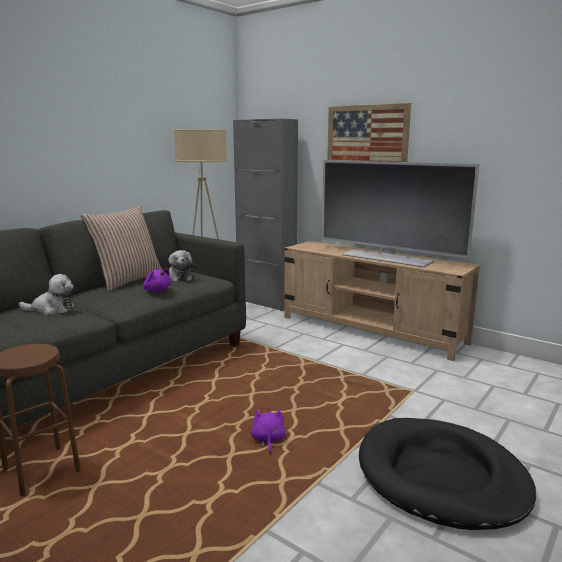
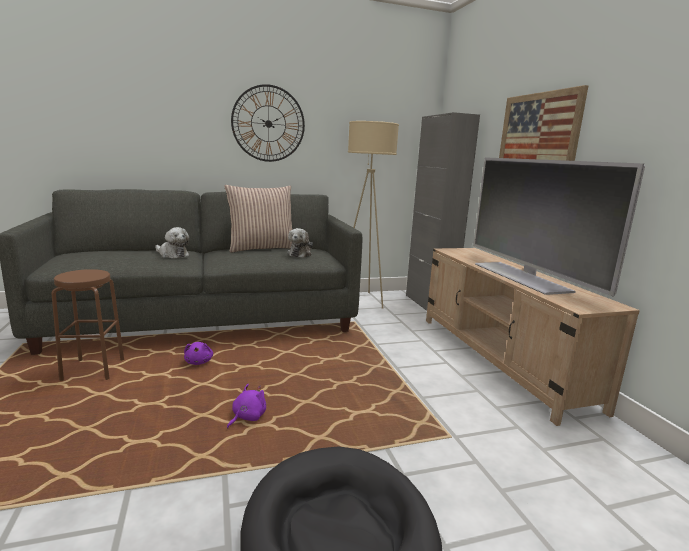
camera: 35 degrees right, 0 degrees up
purple plush toy [143,268,171,292] -> purple plush toy moved to [184,342,213,365]
none -> wall clock [231,84,305,162]

